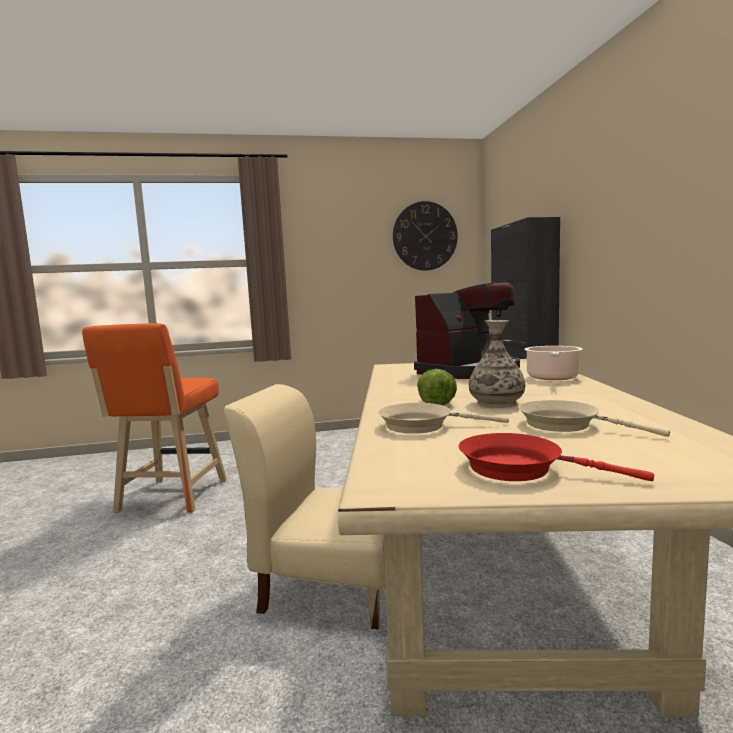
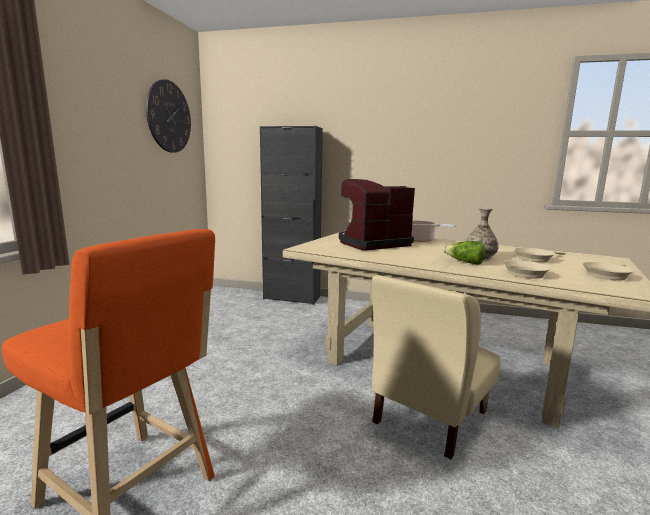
camera: 65 degrees left, 5 degrees up
coffee machine [414,282,520,379] -> coffee machine turned 105 degrees counterclockwise [339,179,415,250]
red frying pan [459,433,654,481] -> beige frying pan [583,262,635,280]

